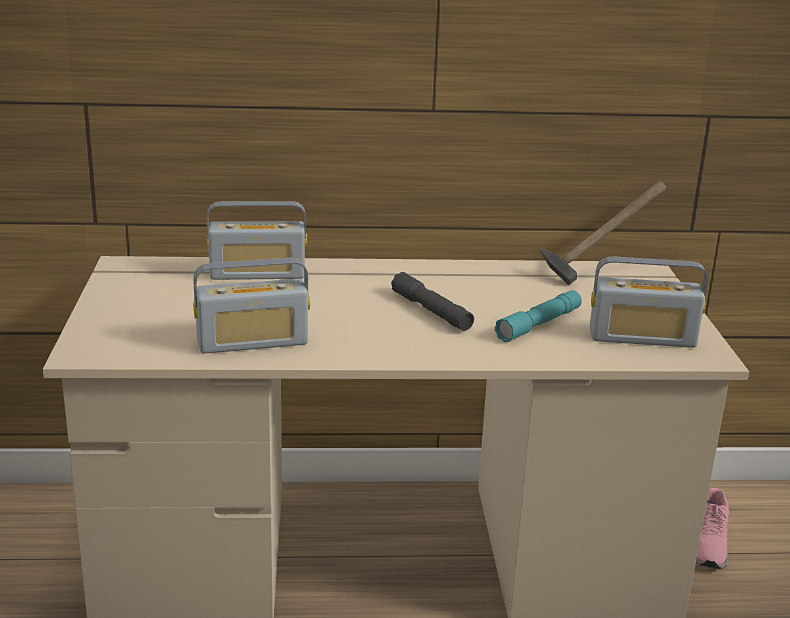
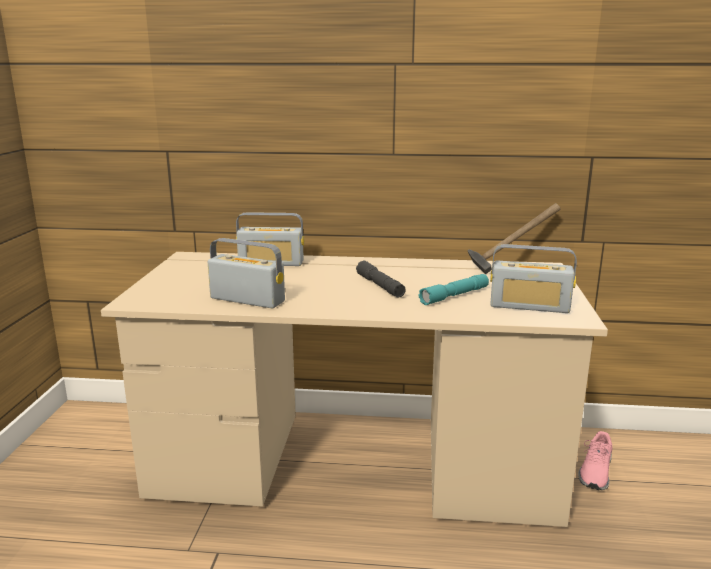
camera: 10 degrees right, 5 degrees down
radio [193,258,310,354] -> radio turned 150 degrees counterclockwise [208,238,285,308]

